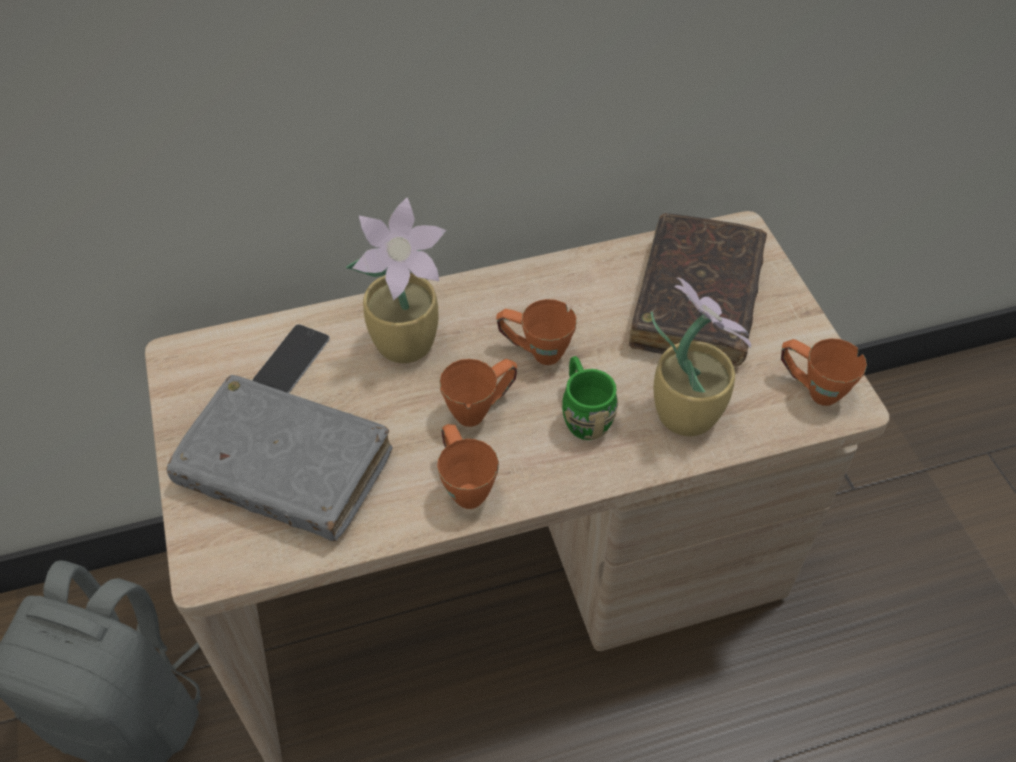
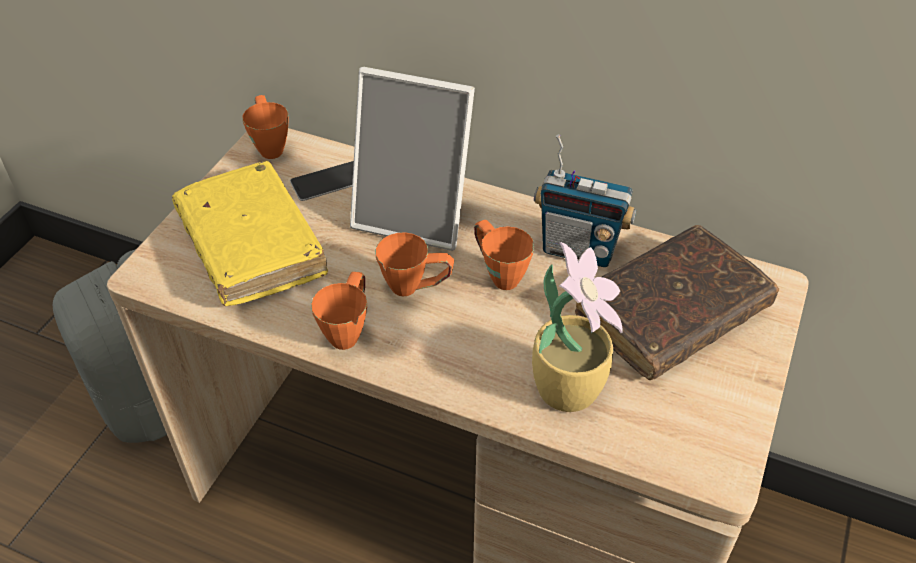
camera: 40 degrees right, 5 degrees down
grey book [166,375,393,542] -> yellow book [172,161,328,306]
potted plant [346,197,446,363] -> picture frame [350,67,475,251]
green mug [562,356,618,440] -> none
orange mug [781,338,867,406] -> orange mug moved to [242,95,289,159]
none -> radio [534,134,636,267]

